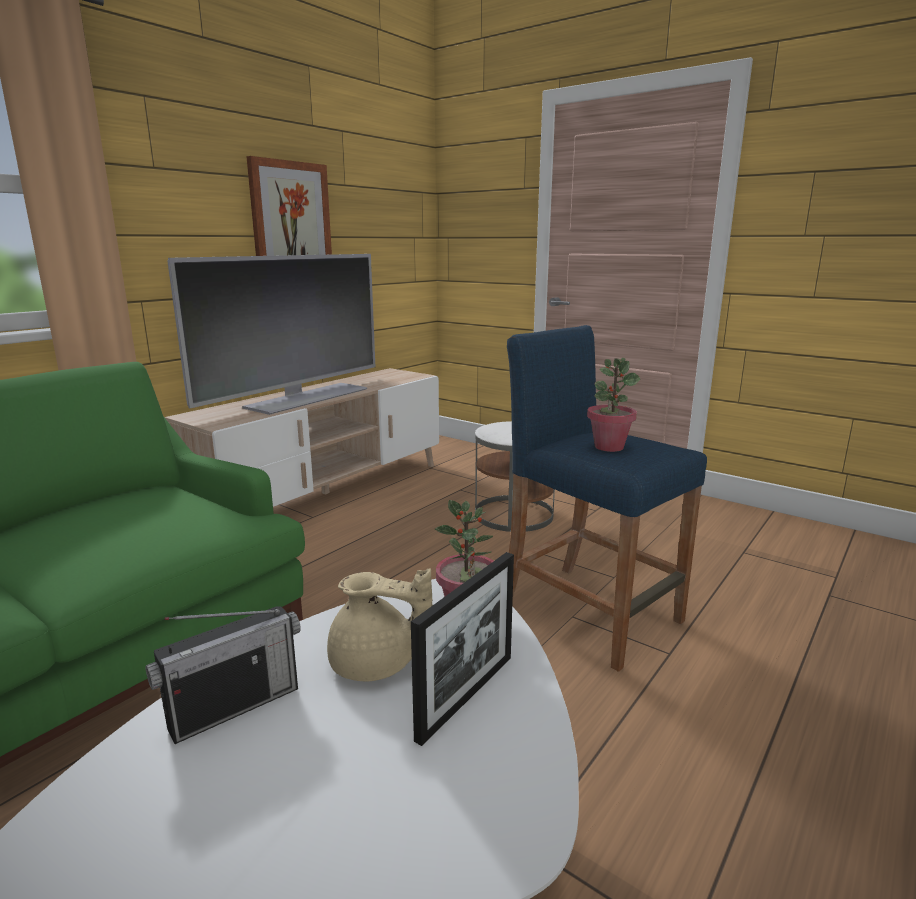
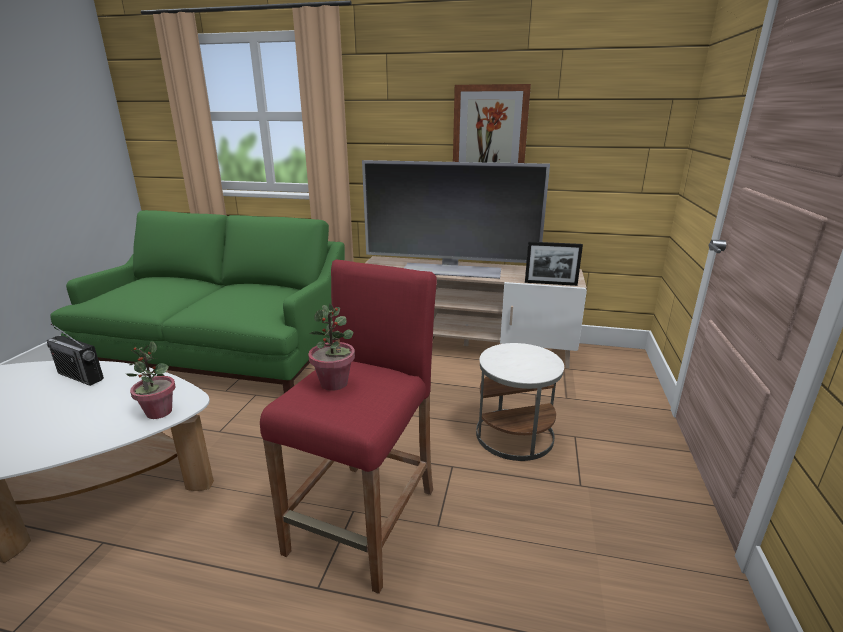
camera: 65 degrees right, 5 degrees up
beige teapot [327,568,432,681] -> none
picture frame [411,552,514,746] -> picture frame moved to [525,241,583,286]
blue stool [507,325,707,672] -> red stool [260,260,437,594]

